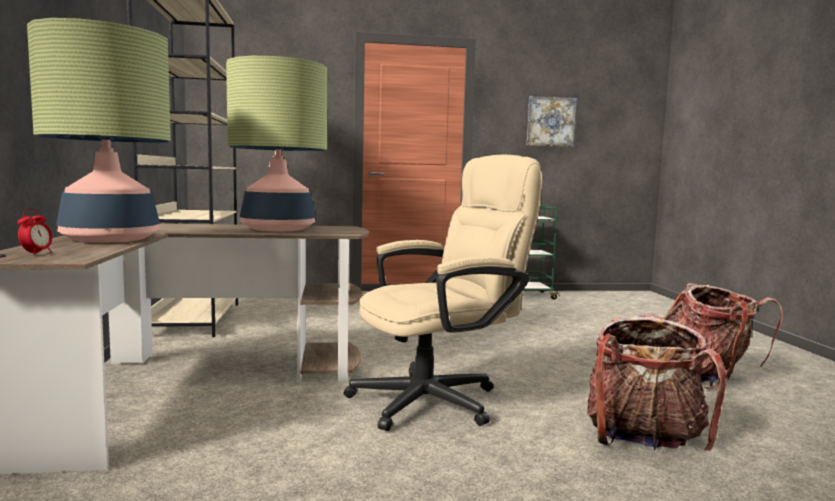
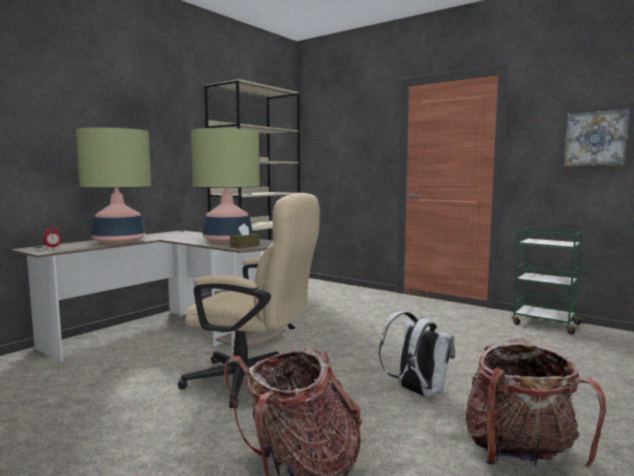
camera: 45 degrees right, 0 degrees up
none -> brown tissue box [230,224,260,249]
none -> white backpack [379,312,455,397]

